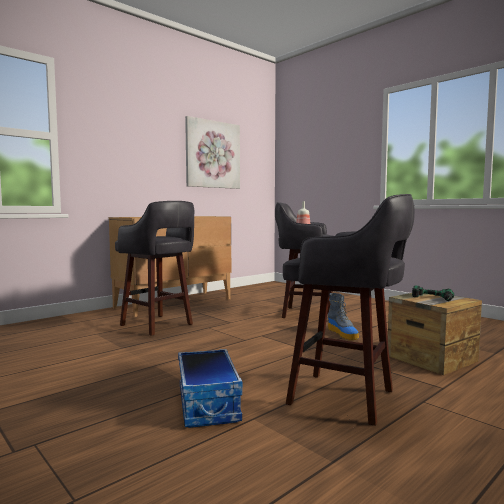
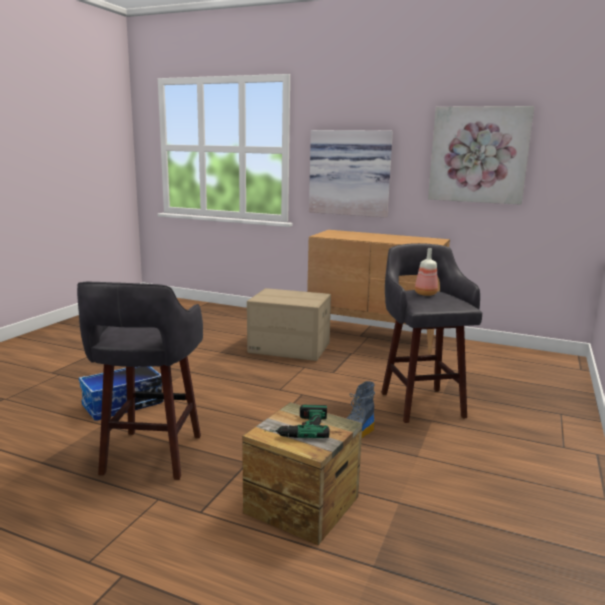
camera: 65 degrees right, 10 degrees up
grey stool [115,201,194,336] -> cardboard box [247,288,331,361]
none -> picture [309,130,393,218]

